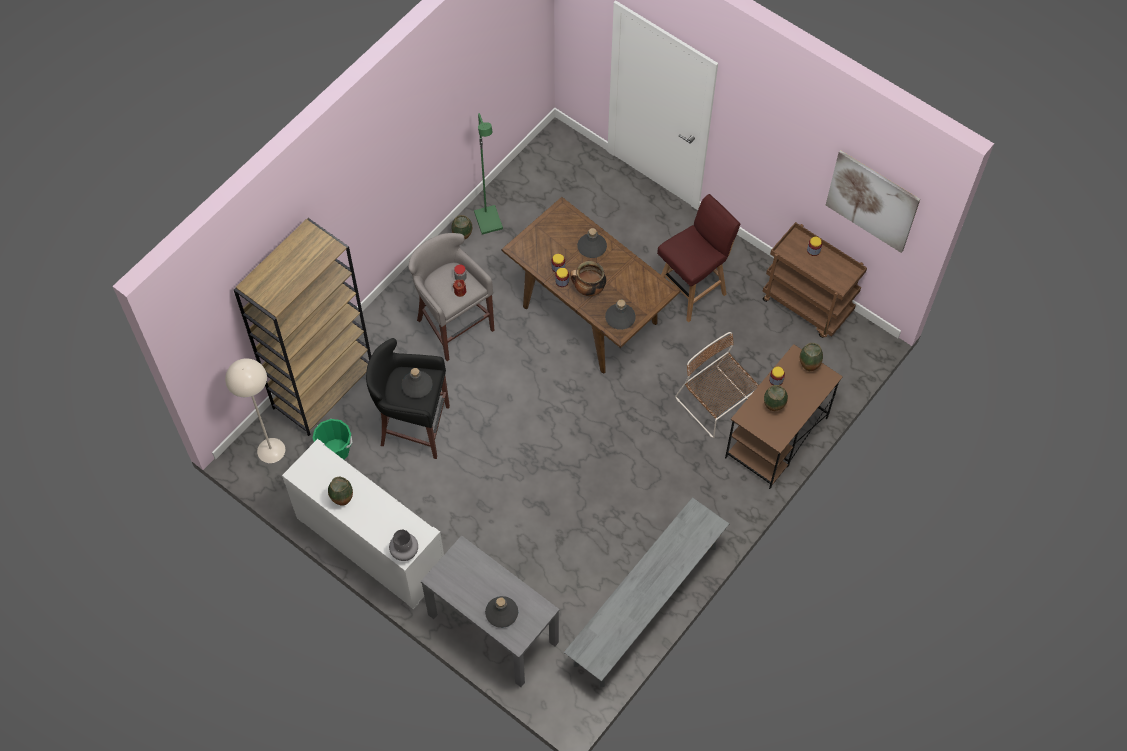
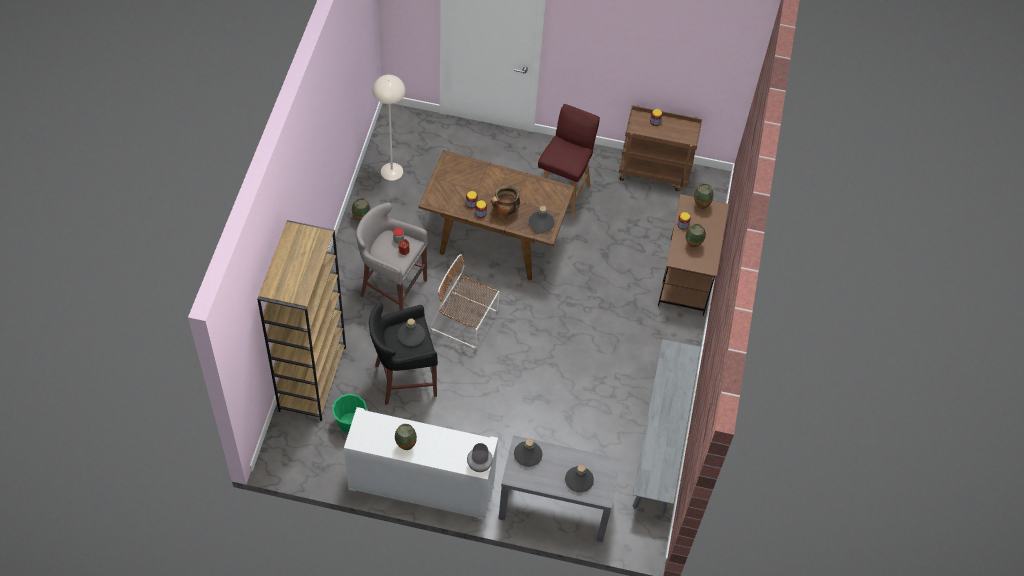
camera: 30 degrees left, 5 degrees down
beige floor lamp [225,358,285,463] -> beige floor lamp moved to [372,75,405,181]
green floor lamp [474,113,503,235] -> none
grey bottle [577,228,607,258] -> grey bottle moved to [514,439,543,467]
brown chair [675,332,759,438] -> brown chair moved to [430,254,500,348]
picture [826,150,920,253] -> none

